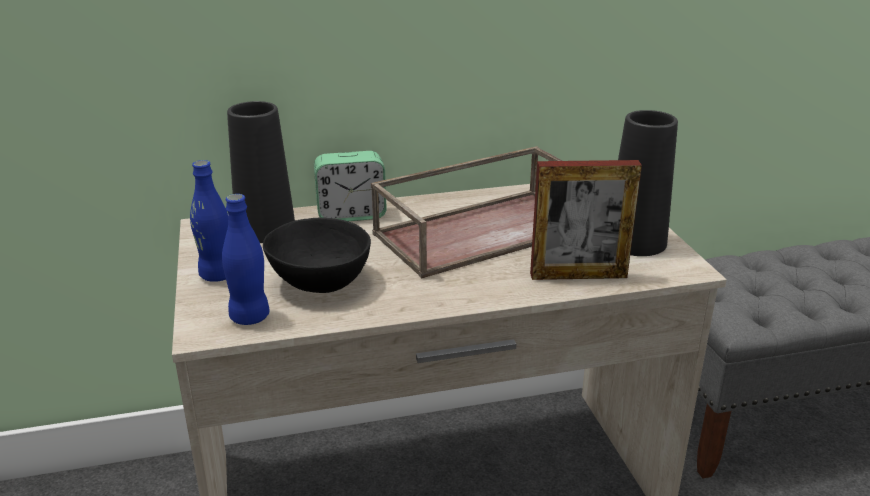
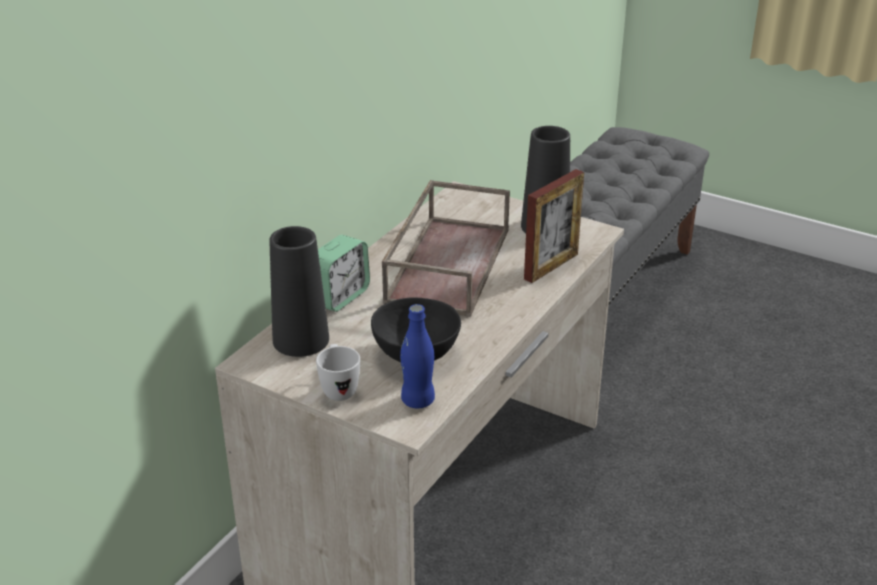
camera: 45 degrees left, 5 degrees up
blue bottle [190,160,228,282] -> white mug [316,344,360,401]

